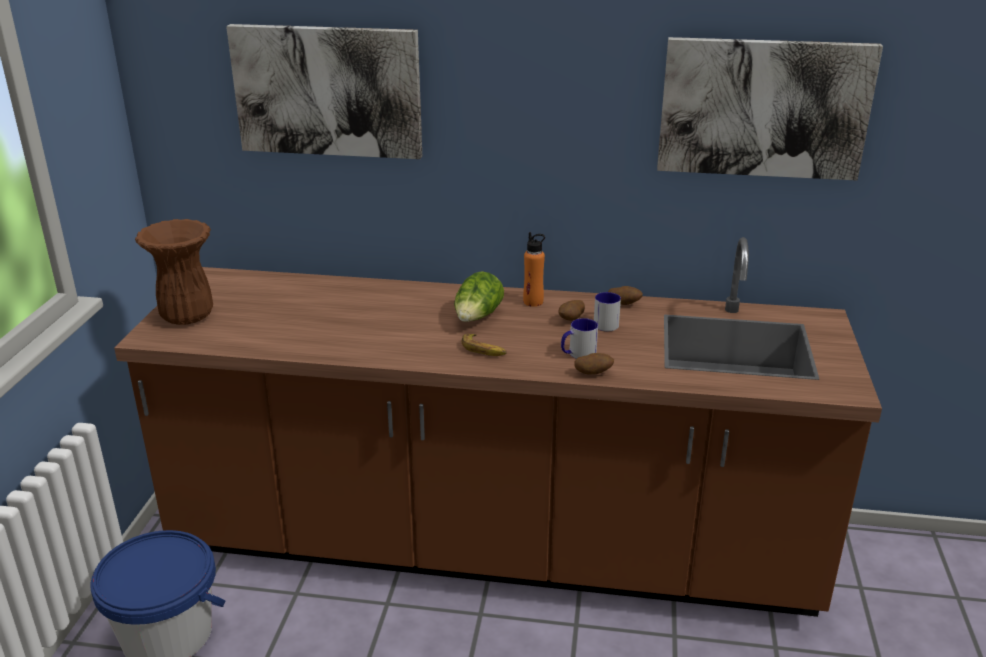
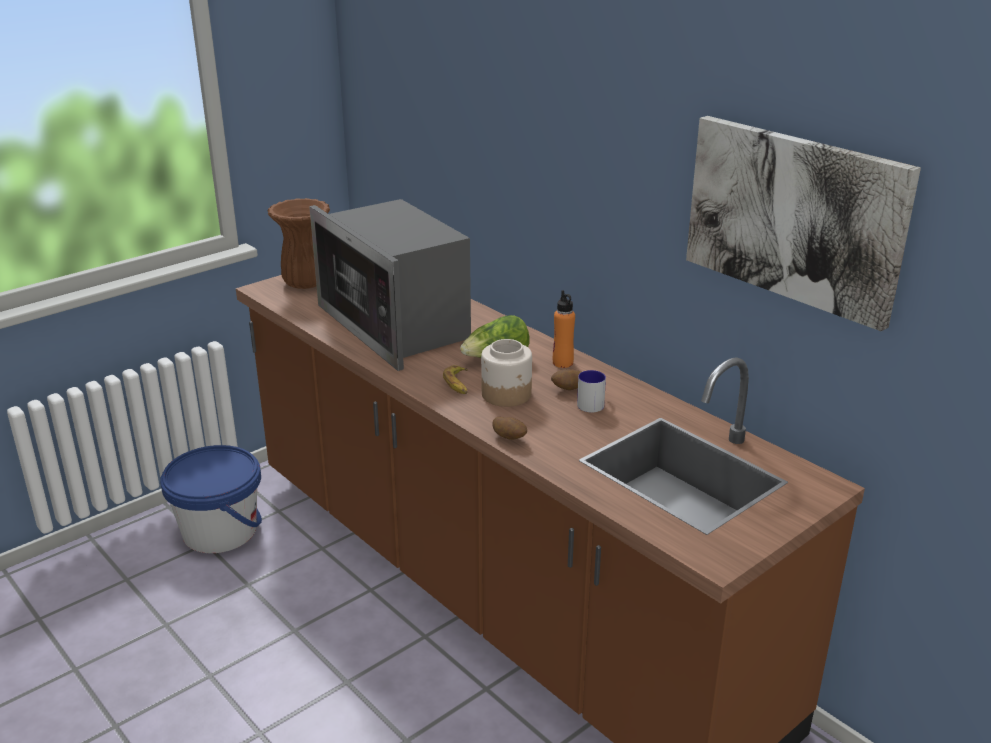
camera: 40 degrees right, 0 degrees up
picture [226,24,422,159] -> none
mug [561,318,598,359] -> none
potato [608,286,643,305] -> none
none -> microwave [309,199,471,371]
none -> jar [481,339,532,407]

